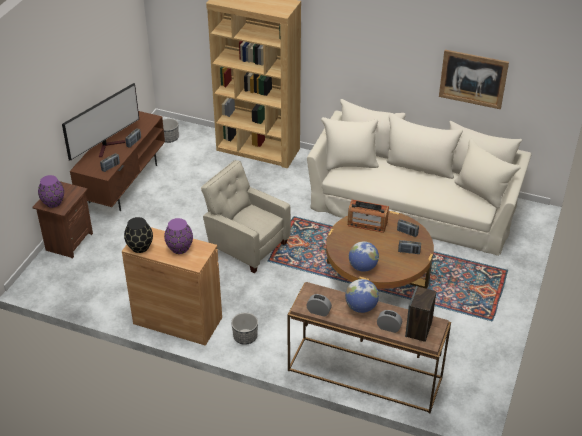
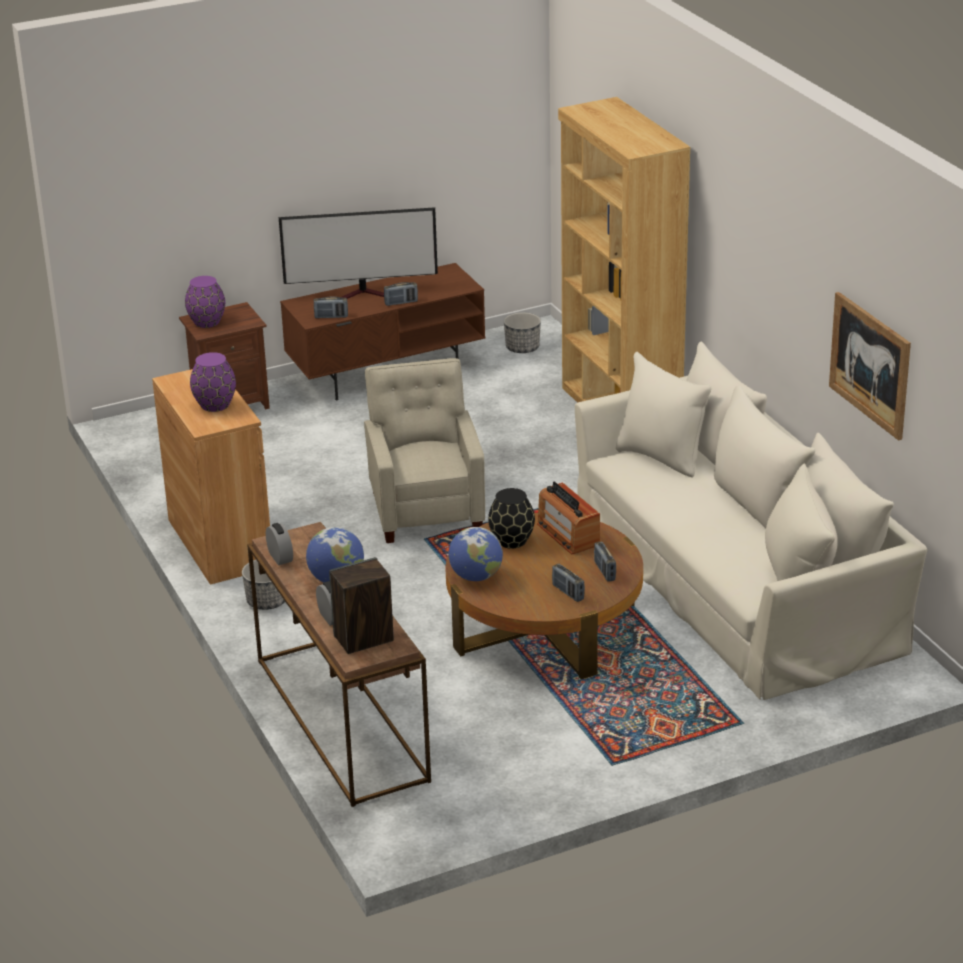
camera: 45 degrees right, 10 degrees down
black vase [124,217,153,253] -> black vase moved to [488,488,535,549]

